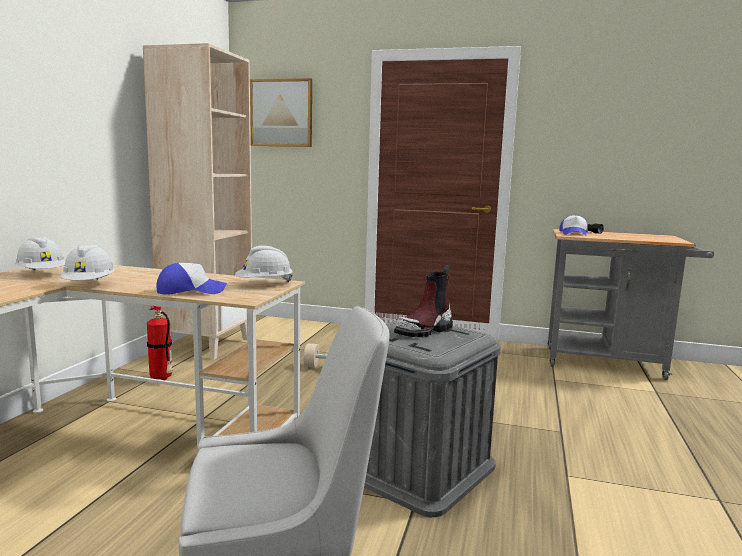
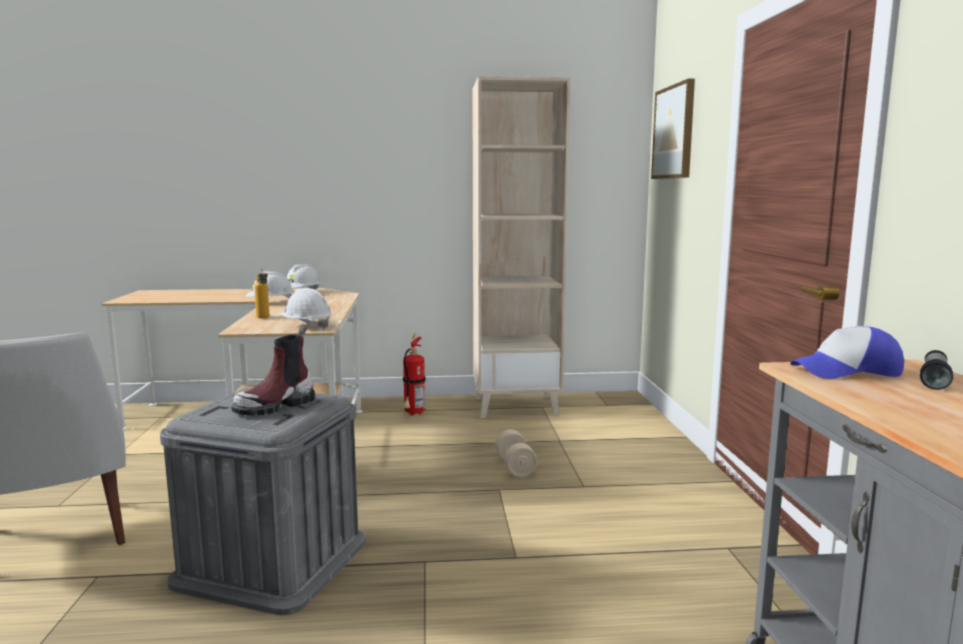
camera: 70 degrees right, 0 degrees up
cap [156,263,227,295] -> bottle [254,268,269,318]
boot [394,266,453,337] -> boot turned 75 degrees counterclockwise [231,327,315,415]

